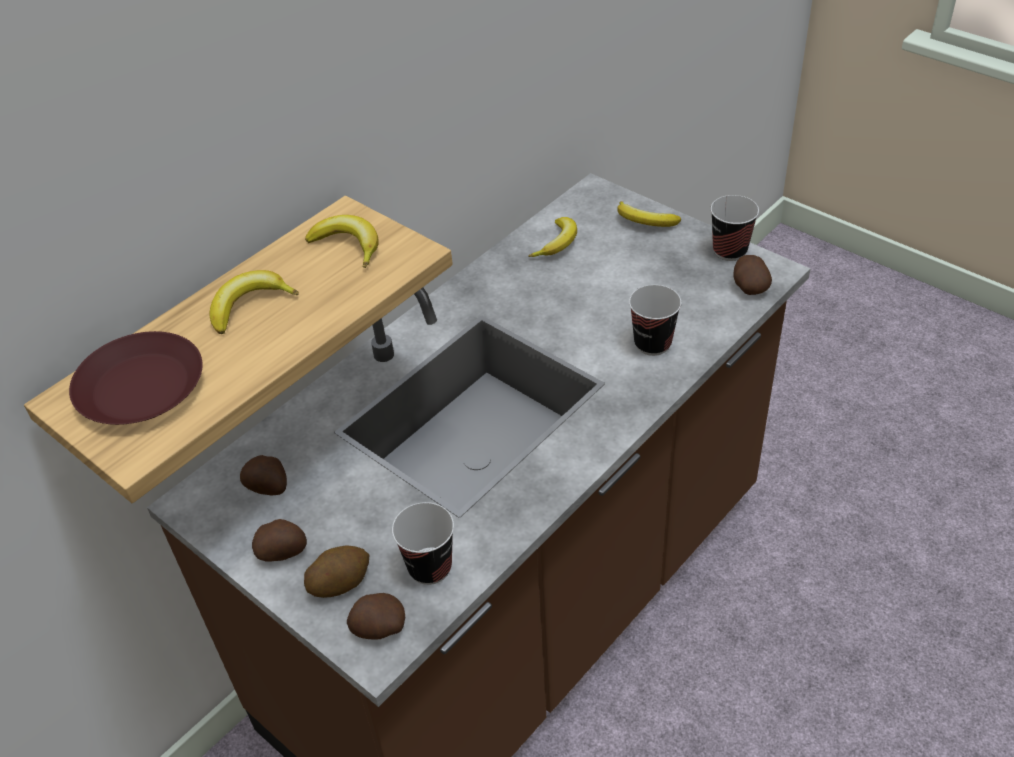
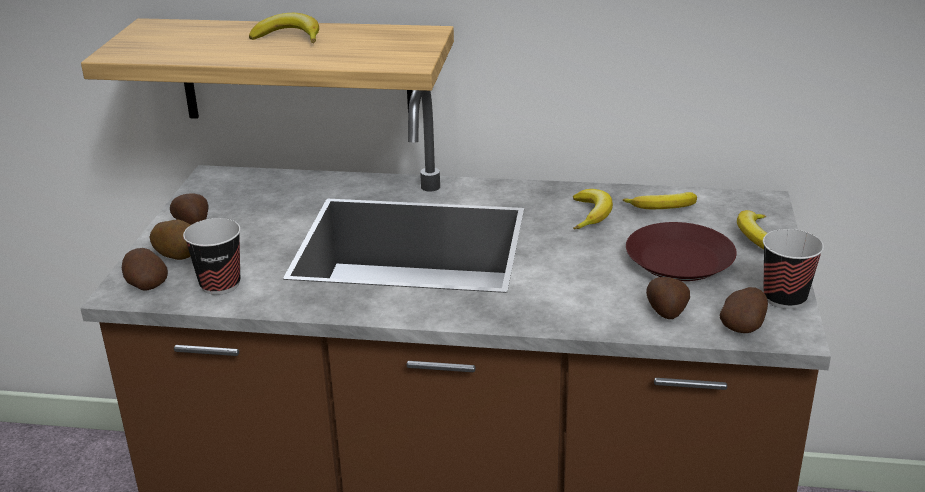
camera: 55 degrees right, 15 degrees down
brown plate [69,331,203,425] -> brown plate moved to [626,222,737,281]
potato [240,455,287,495] -> potato moved to [646,277,690,319]
banana [305,215,379,268] -> banana moved to [573,189,613,230]
cup [629,285,682,356] -> none

